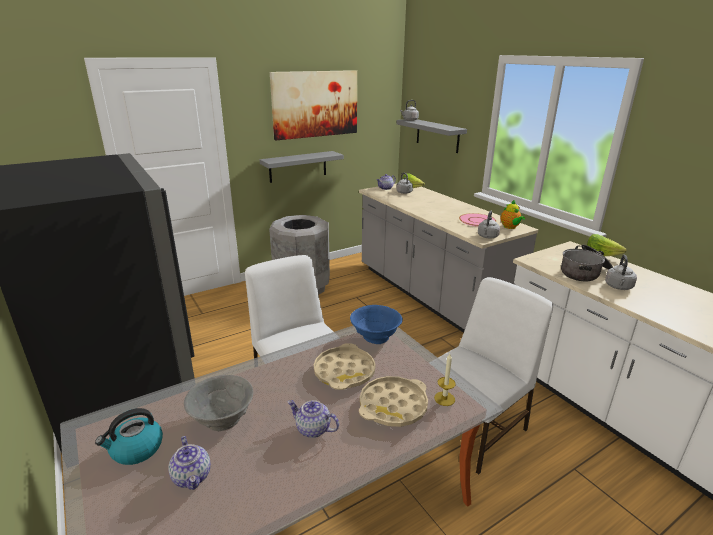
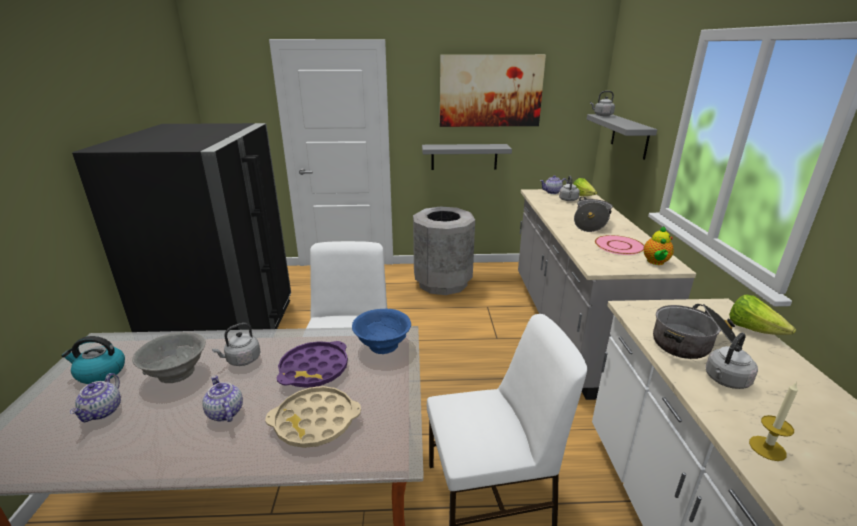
camera: 30 degrees right, 0 degrees up
beige tray [314,343,376,390] -> purple tray [277,341,348,388]
candle [434,354,456,406] -> candle moved to [749,381,798,461]
grey kettle [478,211,500,239] -> grey kettle moved to [212,323,261,366]
none -> cooking pot [574,197,613,232]

